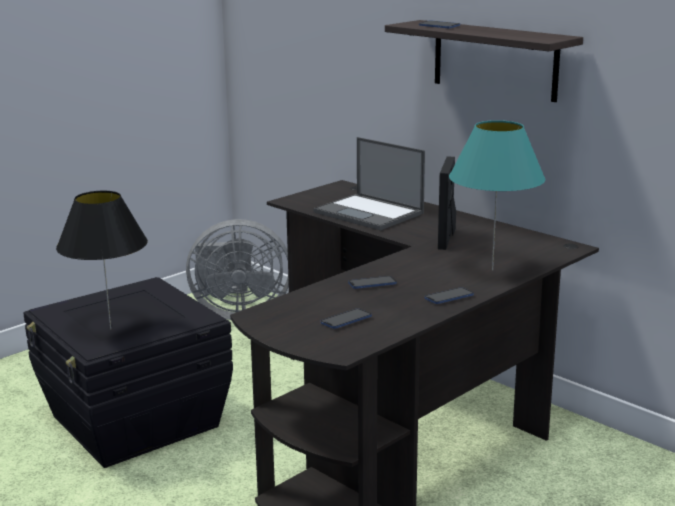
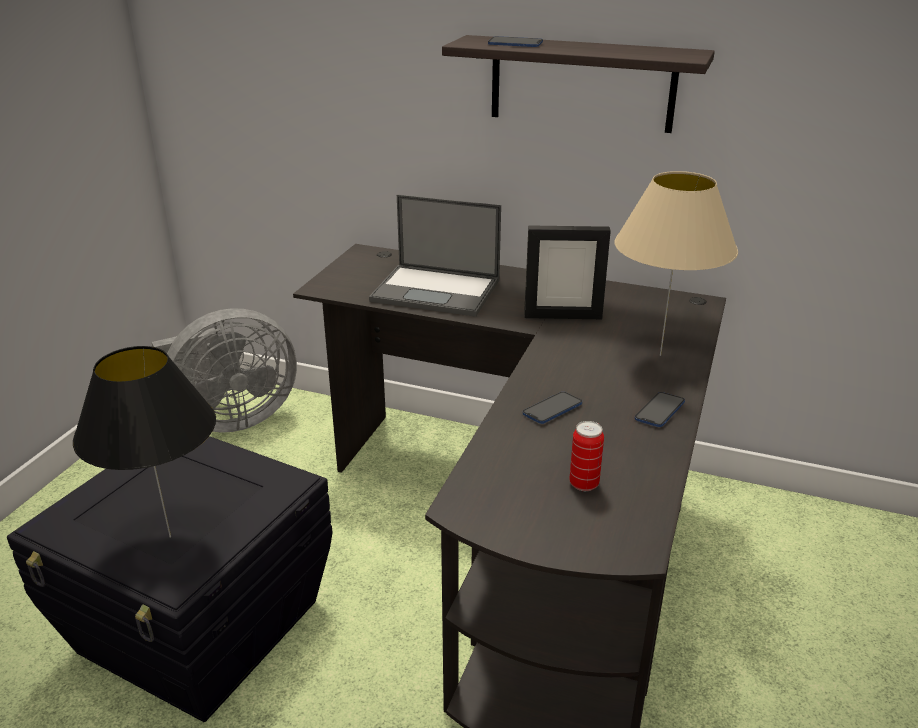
camera: 25 degrees left, 10 degrees up
phone [321,309,372,329] -> can [569,421,604,491]
picture frame [438,156,456,250] -> picture frame turned 75 degrees counterclockwise [524,225,611,319]
turquoise table lamp [449,120,545,271] -> beige table lamp [615,171,738,356]

